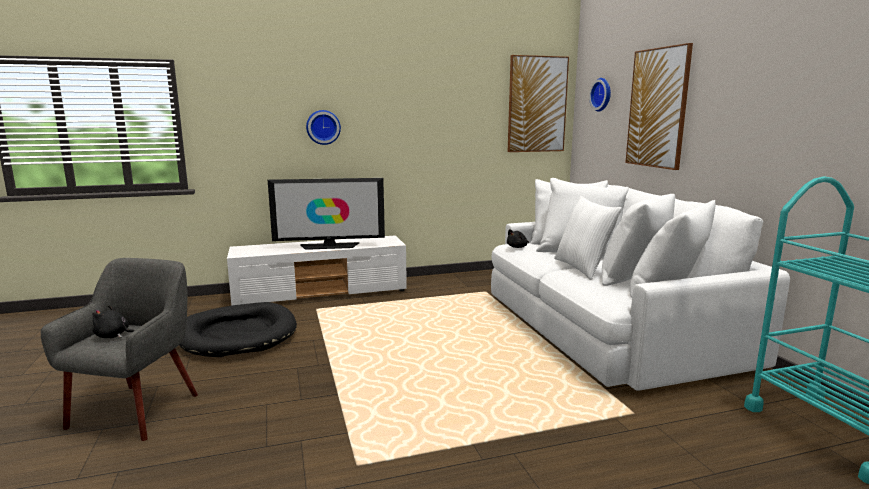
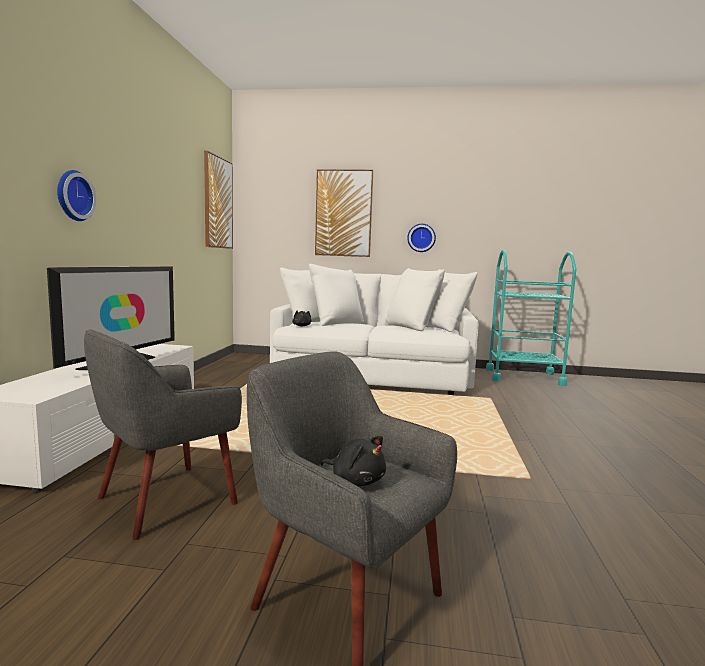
camera: 65 degrees left, 5 degrees down
black plush toy [92,305,135,338] -> black plush toy turned 90 degrees counterclockwise [321,436,386,486]
black dog bed [179,302,297,357] -> grey armchair [84,330,242,540]
white pillow [554,196,622,280] -> none
wall clock [589,78,611,112] -> wall clock moved to [407,224,436,252]

